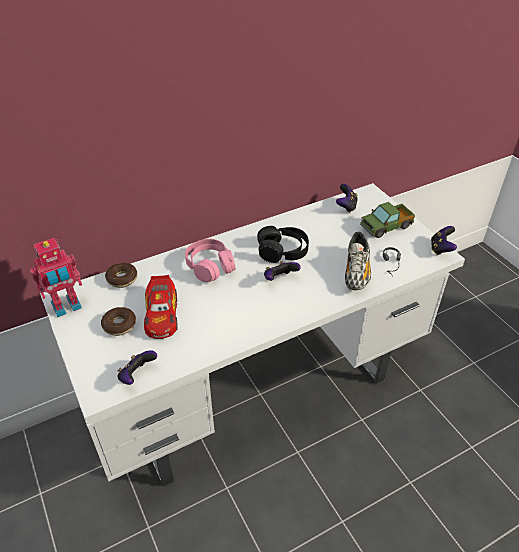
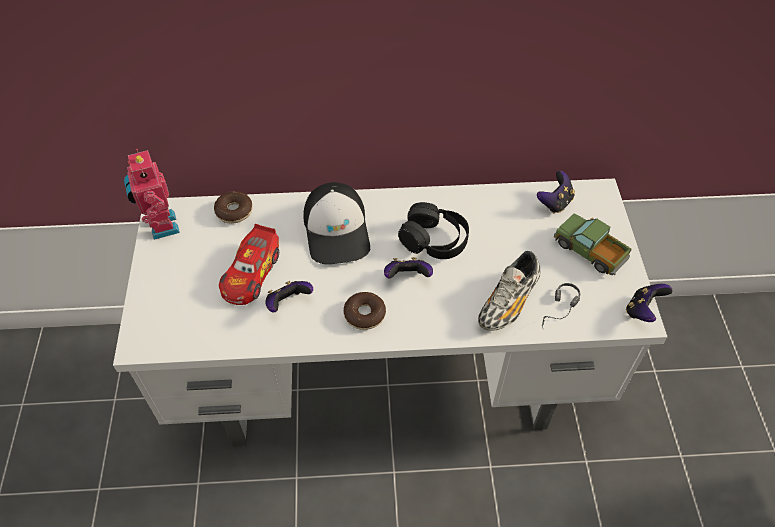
camera: 25 degrees right, 10 degrees up
toy robot [30,238,82,317] -> toy robot turned 75 degrees clockwise [124,149,180,240]
donut [101,307,136,336] -> donut moved to [344,292,386,330]
game controller [117,350,157,385] -> game controller moved to [265,281,313,312]
pink headphones [185,239,236,282] -> cap [303,182,370,264]
toy truck [360,202,415,238] -> toy truck turned 45 degrees clockwise [554,213,631,275]

